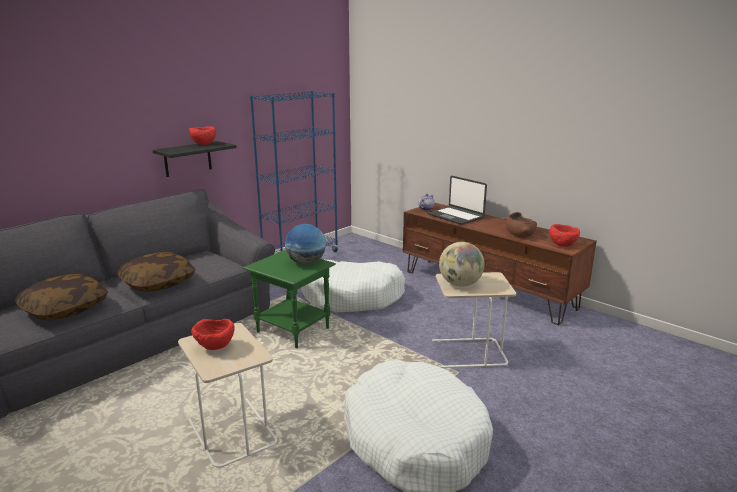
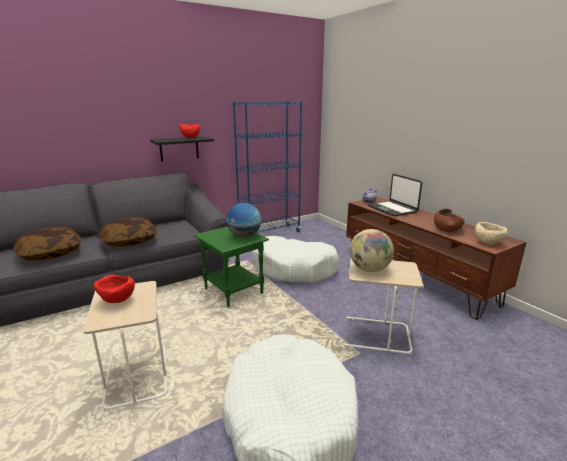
camera: 15 degrees right, 0 degrees up
red bowl [550,224,580,247] -> beige bowl [475,222,508,245]

